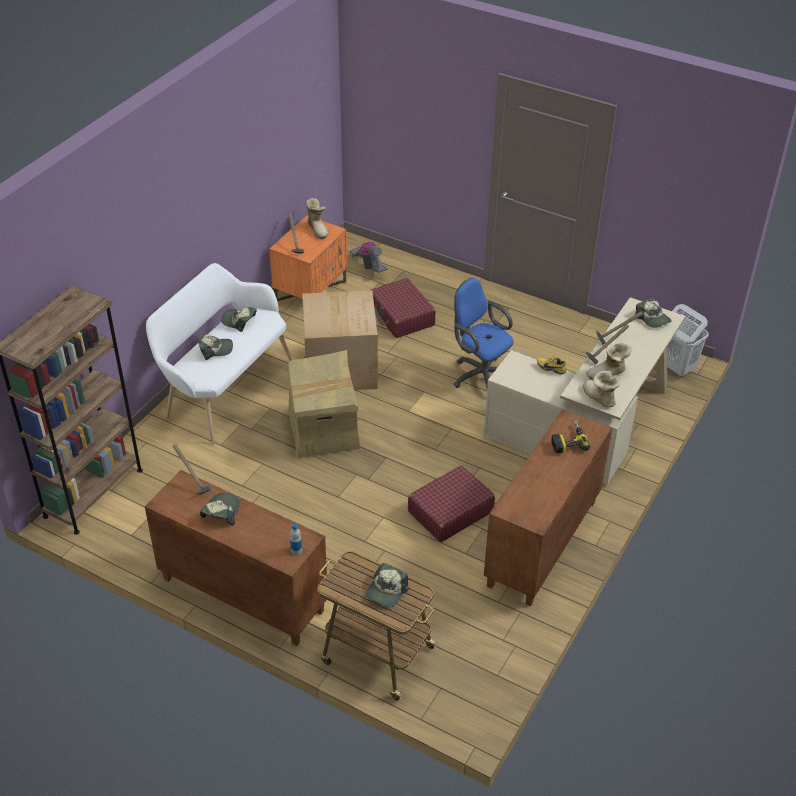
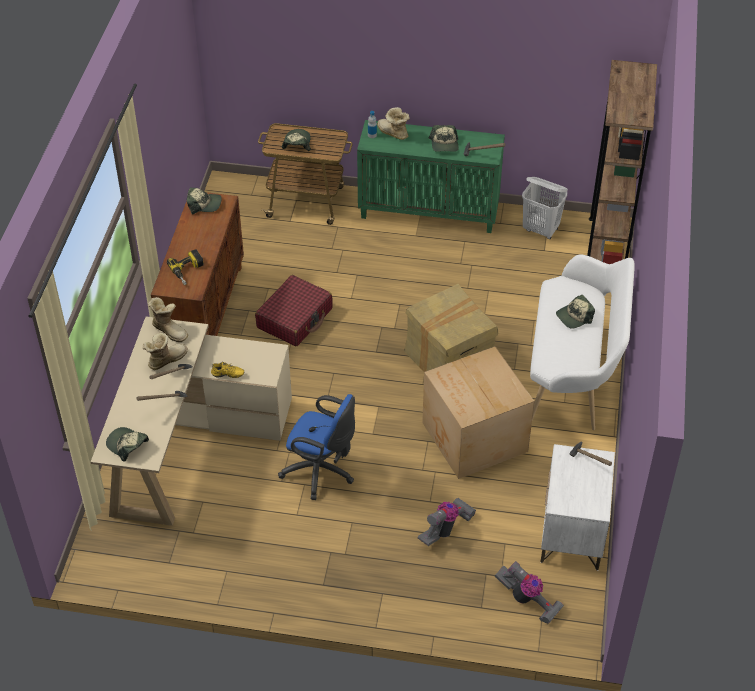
camera: 160 degrees right, 5 degrees up
brown cabinet [145,470,327,646] -> green cabinet [357,120,505,233]
cap [221,307,257,332] -> cap moved to [187,188,222,215]
orange nightstand [269,215,347,302] -> white nightstand [541,444,615,571]
boot [306,198,329,239] -> boot moved to [377,107,410,140]
red suitcase [371,278,436,338] -> vacuum cleaner [418,498,476,546]
white laundry basket [667,304,709,377] -> white laundry basket moved to [522,177,568,239]

